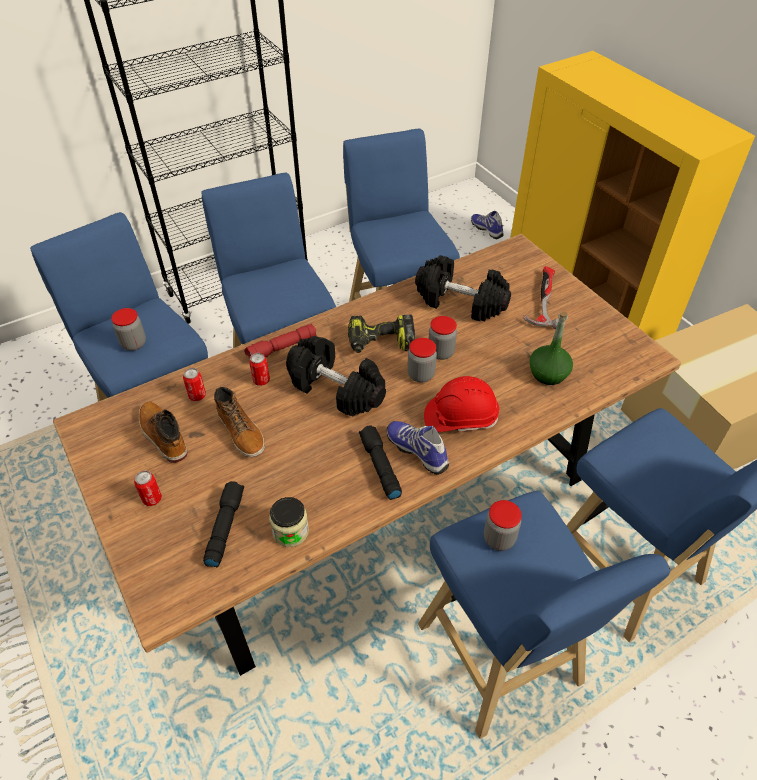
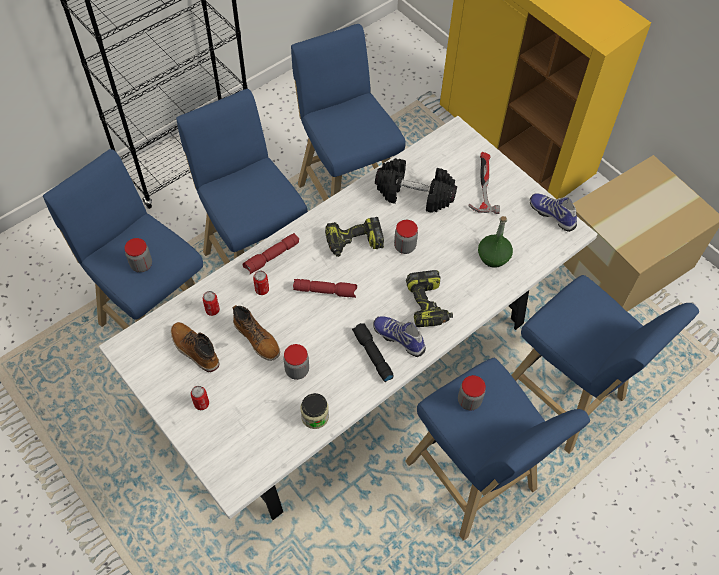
camera: 10 degrees left, 10 degrees up
brown dining table [53,234,681,676] -> white dining table [99,116,597,520]
black flashlight [203,481,244,567] -> none
black dumbbell [286,336,386,416] -> red flashlight [293,279,357,298]
jar [407,338,437,383] -> jar moved to [283,344,309,380]
red hard hat [424,376,499,432] -> power drill [406,270,453,327]
shoe [471,211,503,239] -> shoe moved to [530,194,577,232]

